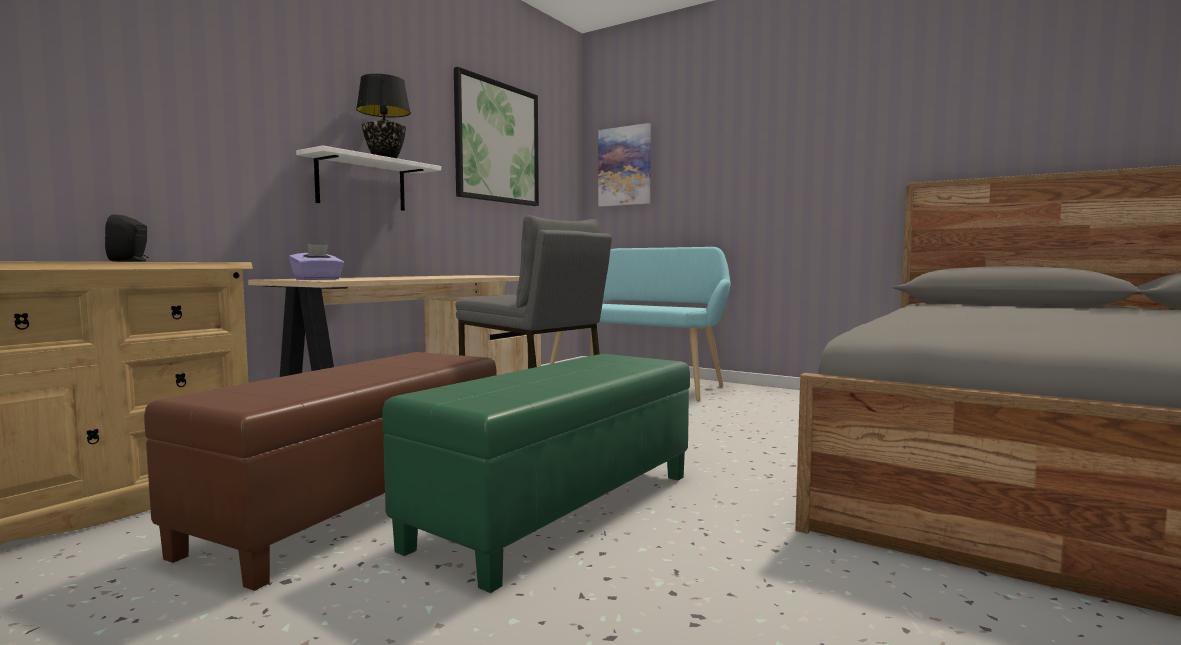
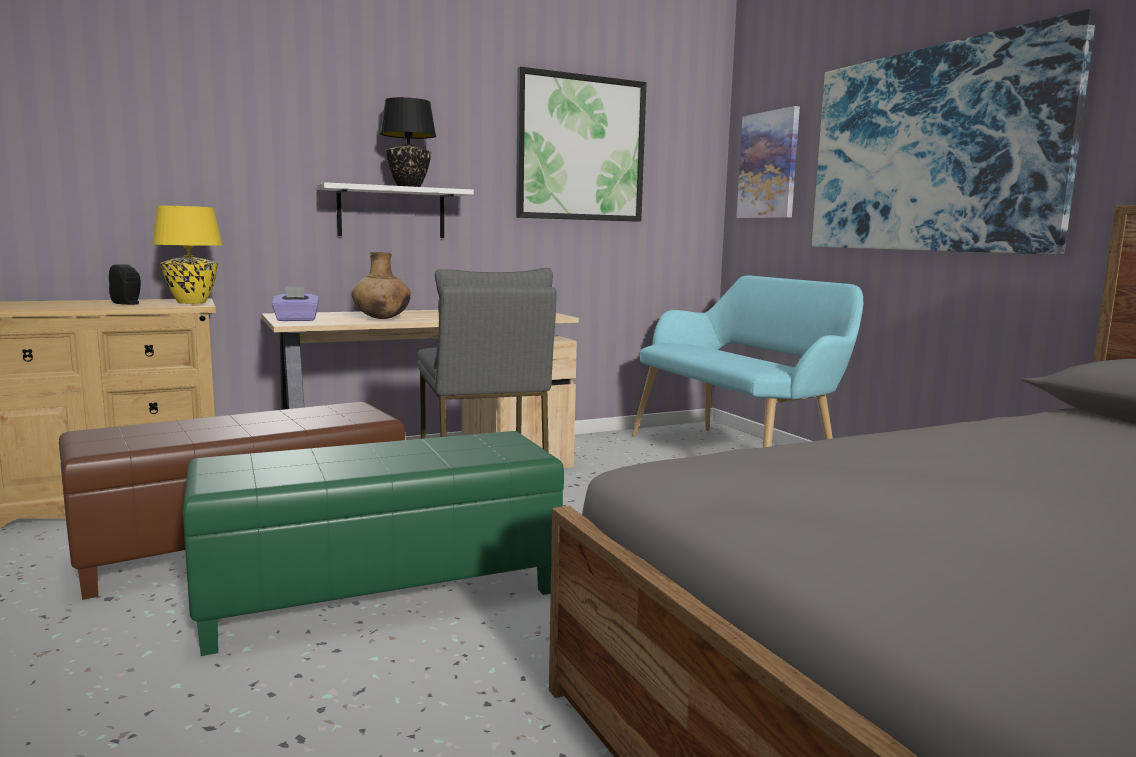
camera: 30 degrees right, 5 degrees up
none -> yellow table lamp [153,206,222,304]
none -> brown vase [352,252,411,319]
none -> picture [812,9,1097,254]

